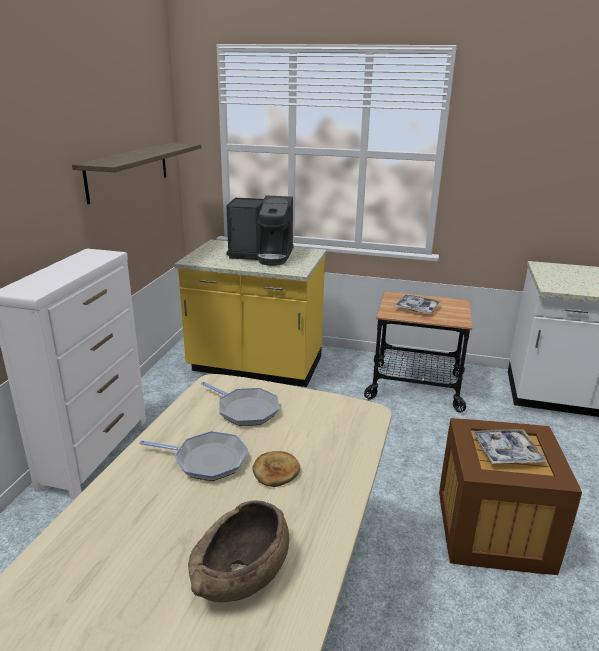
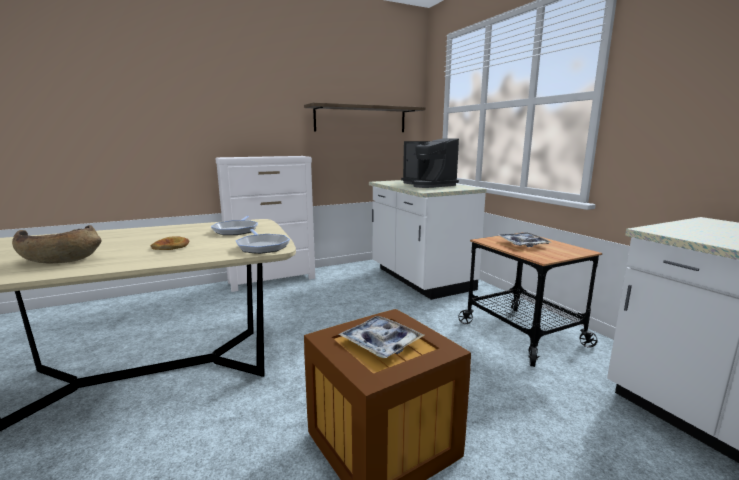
camera: 50 degrees right, 10 degrees down
frying pan [139,431,248,481] -> frying pan moved to [235,229,290,254]
yellow counter [174,240,326,387] -> white counter [369,180,487,300]

